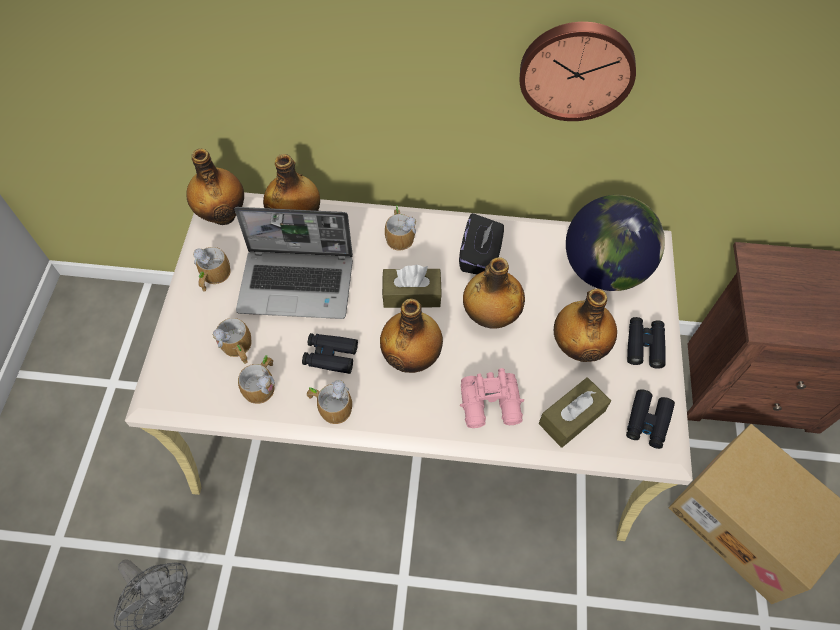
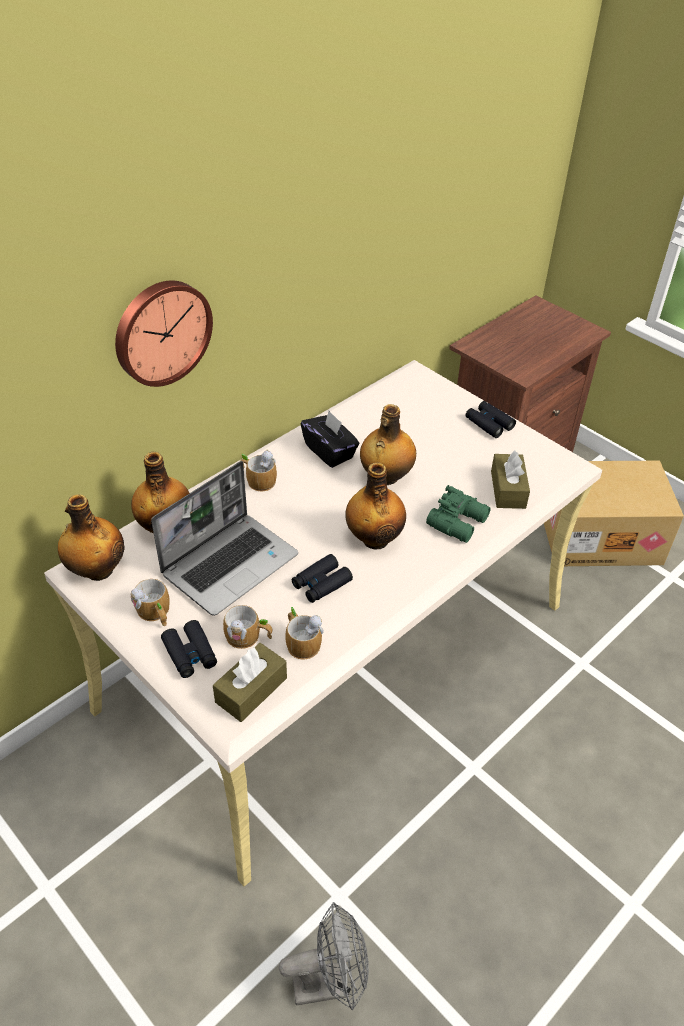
camera: 50 degrees left, 15 degrees down
mug [307,380,352,424] -> none
brown tissue box [382,265,442,308] -> brown tissue box moved to [213,643,287,722]
pink binoculars [460,368,524,428] -> green binoculars [426,485,491,543]
wall clock [520,22,636,121] -> wall clock moved to [115,280,213,387]
bottle [554,288,617,362] -> none
globe [566,195,665,291] -> none
black binoculars [626,389,675,449] -> black binoculars moved to [161,620,217,678]

